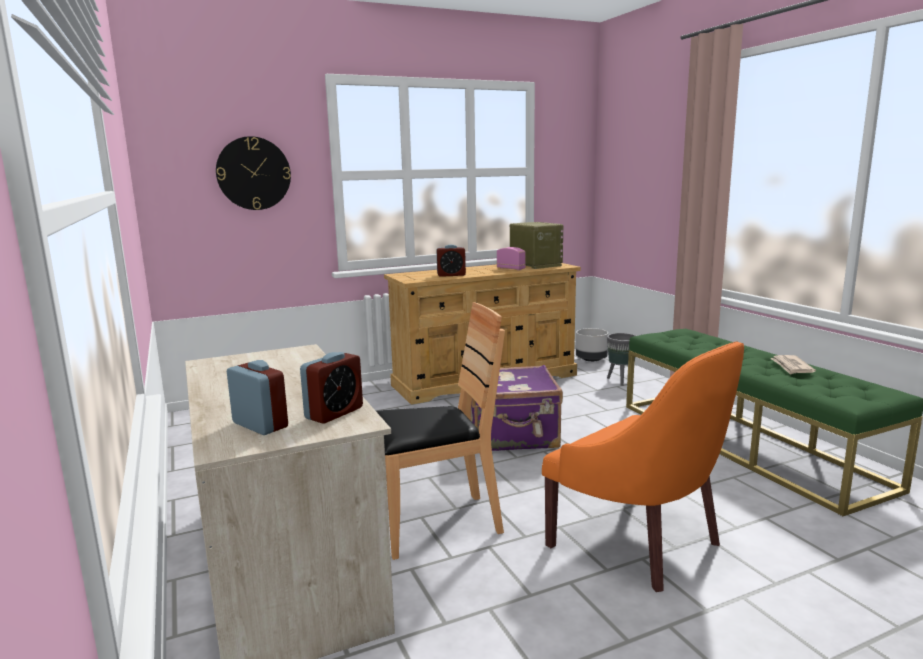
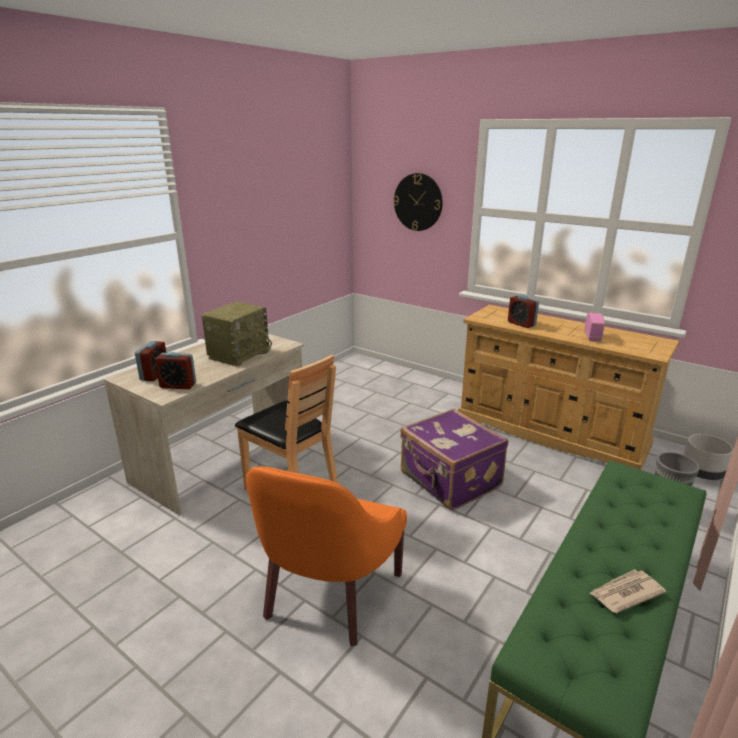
camera: 60 degrees right, 10 degrees up
radio [510,222,563,269] -> radio moved to [201,302,272,367]

